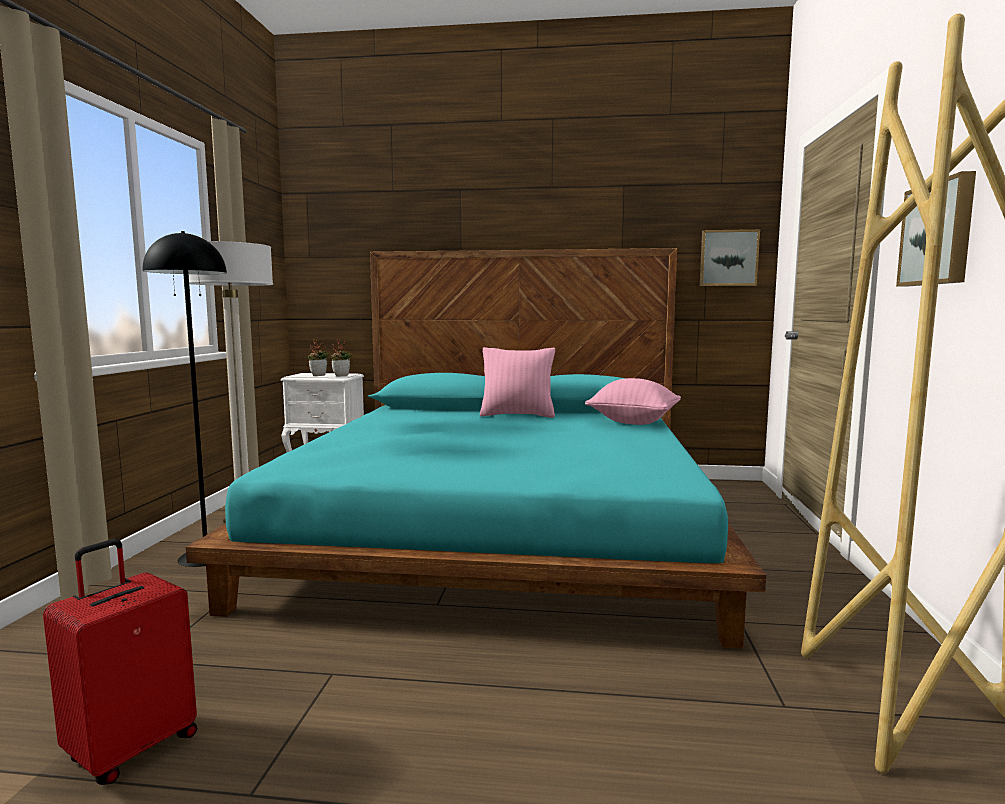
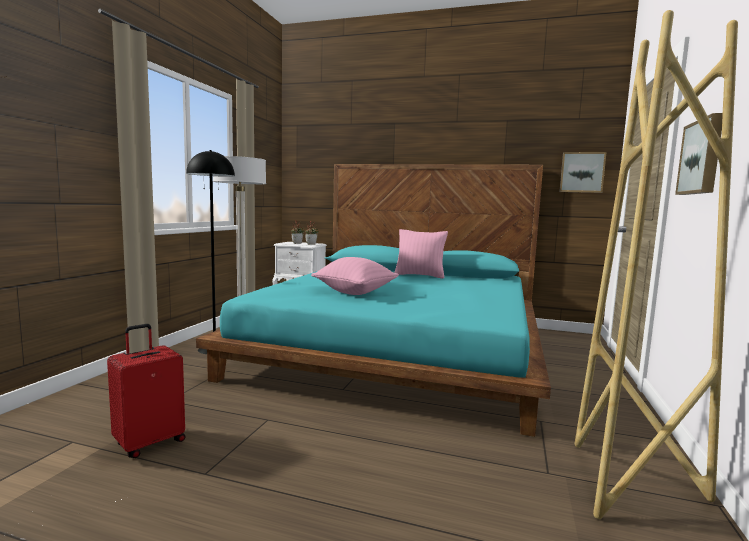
camera: 10 degrees right, 0 degrees up
pink pillow [585,378,681,425] -> pink pillow moved to [311,257,399,295]

